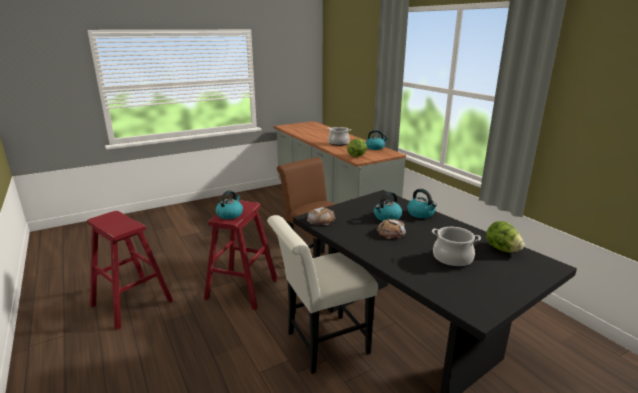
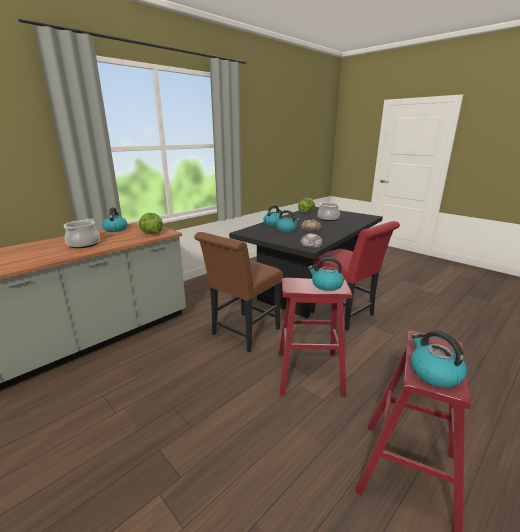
camera: 105 degrees left, 0 degrees up
white chair [267,215,378,374] -> red chair [310,221,400,331]
none -> kettle [411,330,467,388]

